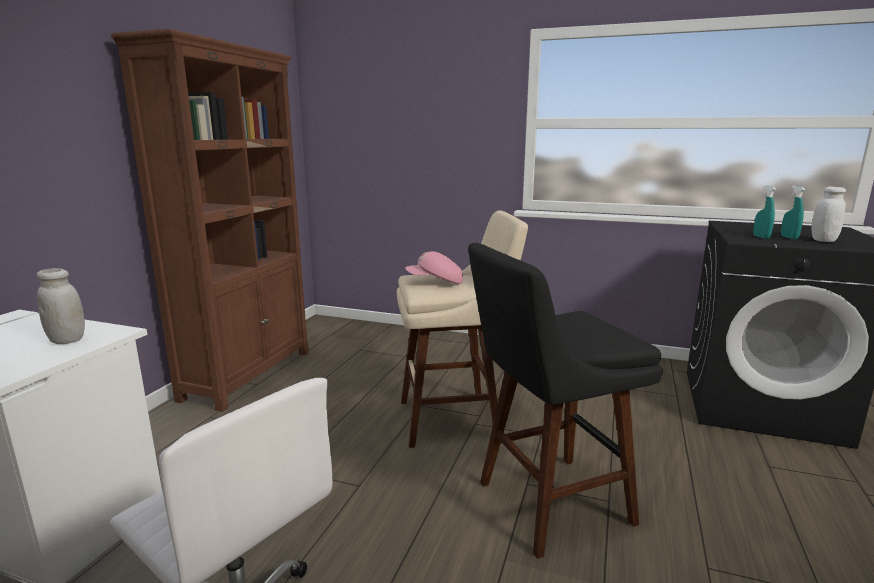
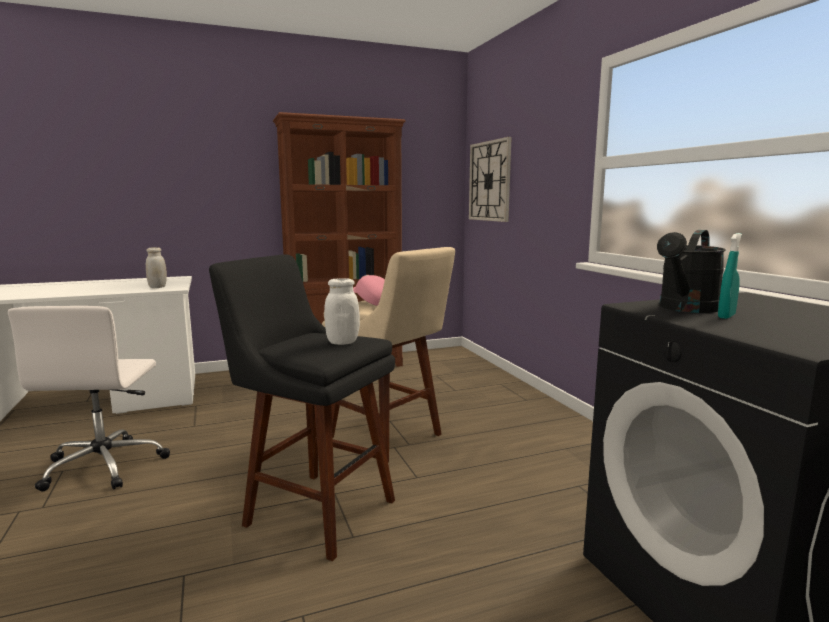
camera: 50 degrees right, 5 degrees down
turquoise spray bottle [753,185,776,239] -> black watering can [657,230,726,313]
white jar [812,187,846,242] -> white jar moved to [324,278,360,345]
none -> wall clock [469,137,512,222]

